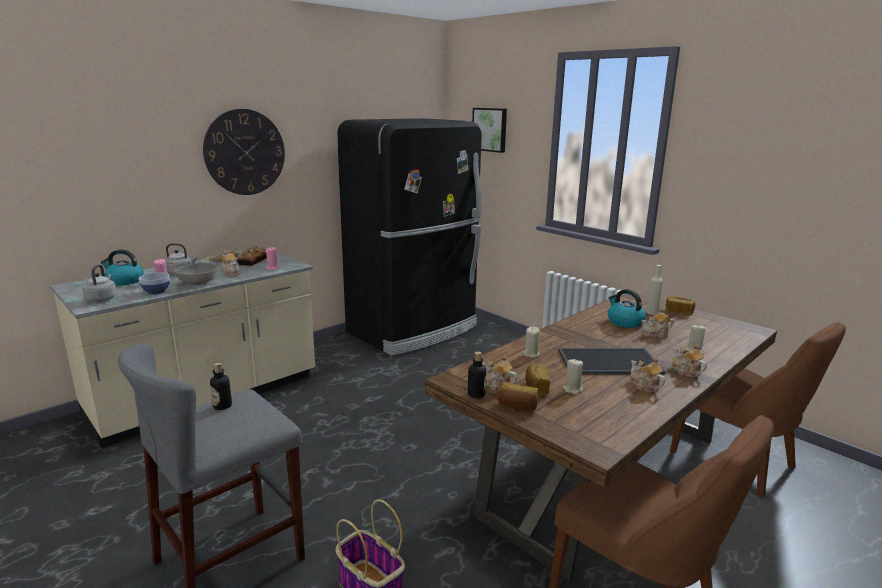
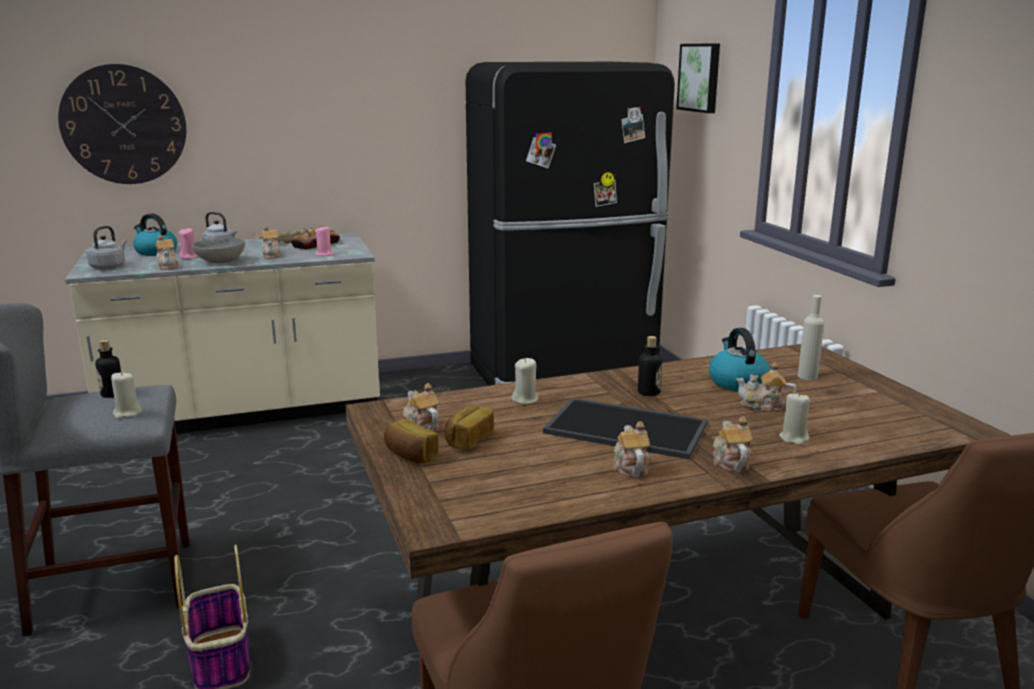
camera: 25 degrees right, 0 degrees up
bowl [139,272,170,295] -> teapot [156,235,179,270]
wall clock [203,109,285,195] -> wall clock moved to [58,64,187,184]
bottle [468,351,486,398] -> bottle moved to [638,336,662,396]
beige candle [563,359,583,395] -> beige candle moved to [111,372,142,419]
bread [666,296,695,315] -> none

